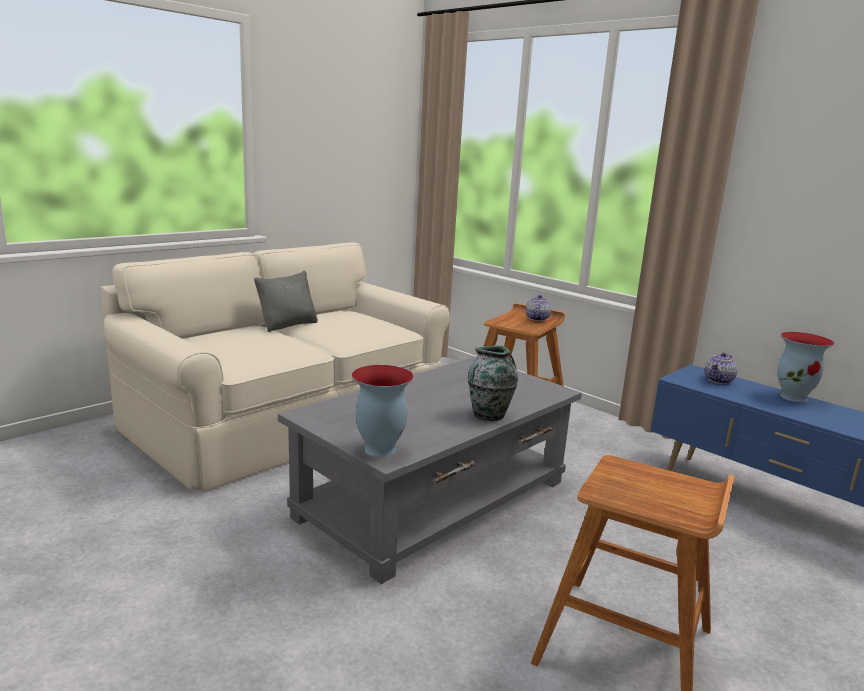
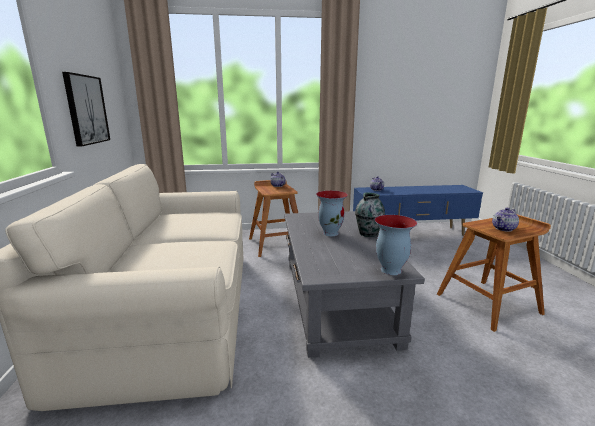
camera: 50 degrees left, 0 degrees up
grey pillow [254,270,318,332] -> none
vase [777,332,835,402] -> vase moved to [316,191,348,236]
none -> picture [62,72,110,147]
none -> teapot [492,208,519,232]

